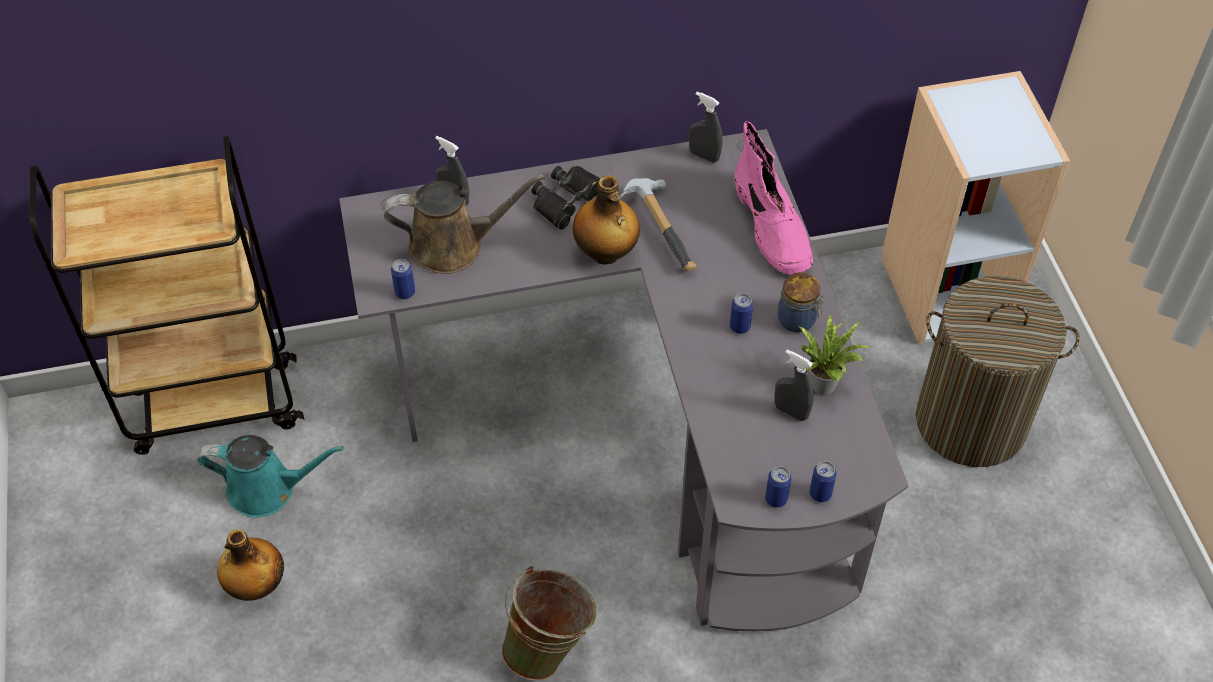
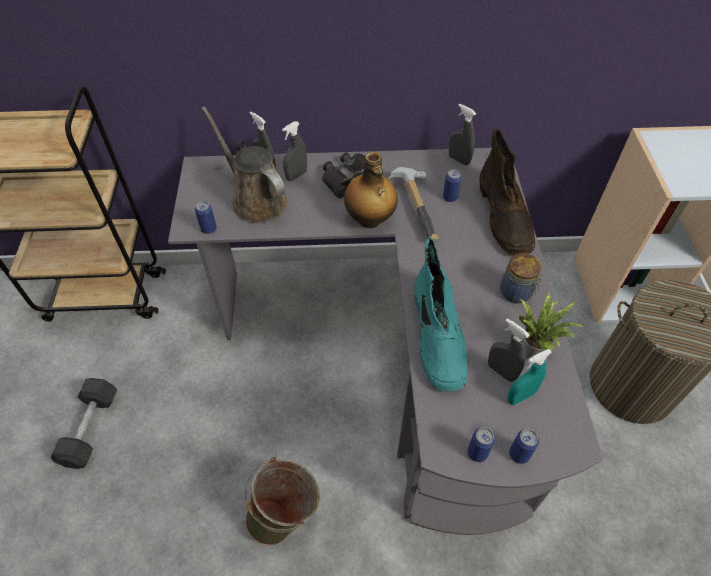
camera: 10 degrees right, 0 degrees up
turquoise watering can [198,435,344,518] -> none
bottle [217,529,284,601] -> black dumbbell [50,378,117,469]
brown watering can [384,174,545,274] -> brown watering can turned 135 degrees counterclockwise [201,106,287,223]
can [730,293,753,334] -> can moved to [443,169,462,202]
pink boot [735,121,813,275] -> brown boot [480,128,535,255]
none -> grey spray bottle [282,121,307,181]
none -> turquoise boot [414,237,469,392]
none -> turquoise spray bottle [508,349,552,405]

